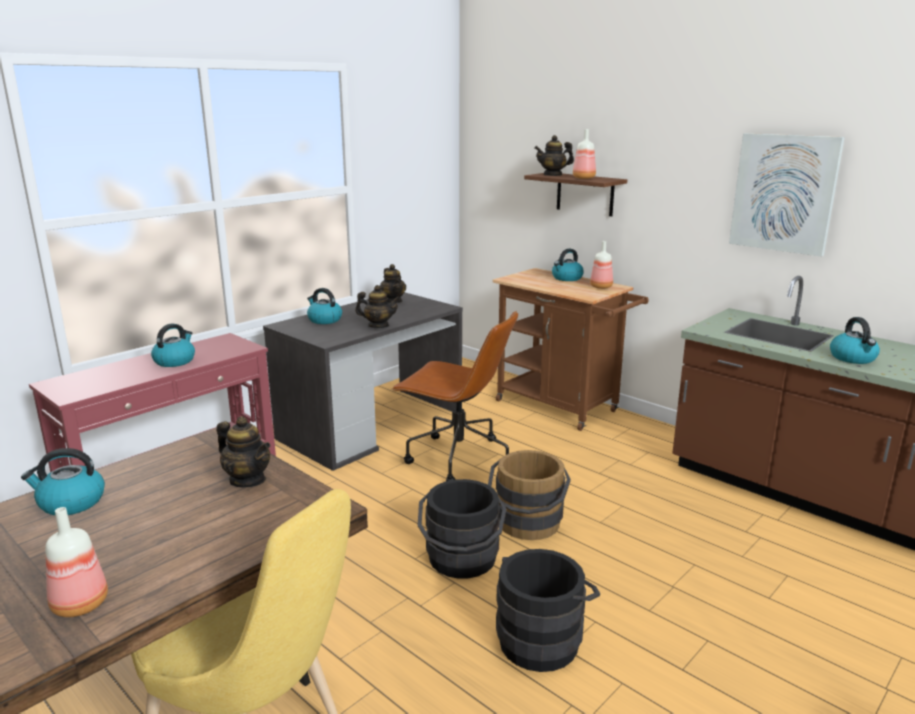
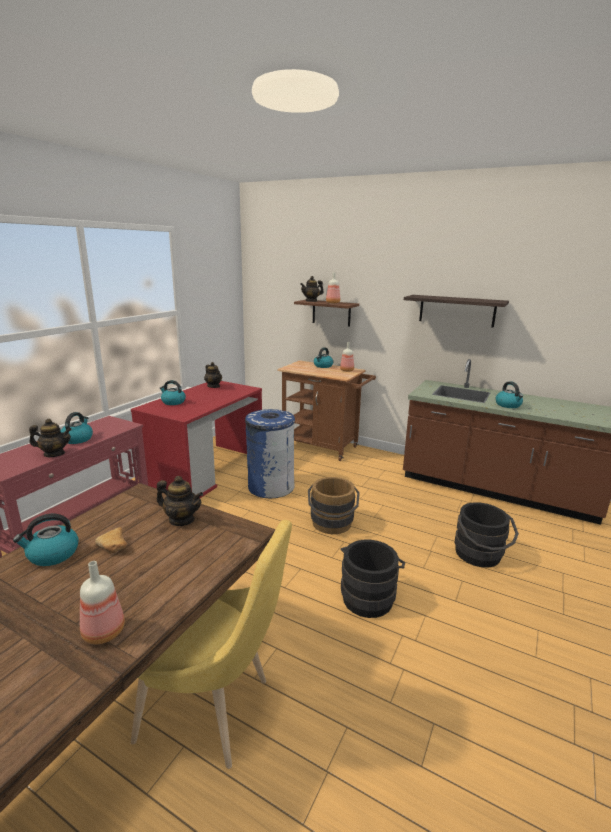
camera: 15 degrees left, 0 degrees up
grey desk [263,292,463,471] -> red desk [131,381,262,498]
teapot [355,285,400,328] -> teapot moved to [29,419,72,457]
brown office chair [392,310,518,481] -> blue trash can [245,409,295,498]
black bucket [418,479,507,579] -> black bucket moved to [454,502,519,568]
picture [729,133,845,257] -> shelf [404,295,509,328]
none -> bread [95,527,127,553]

